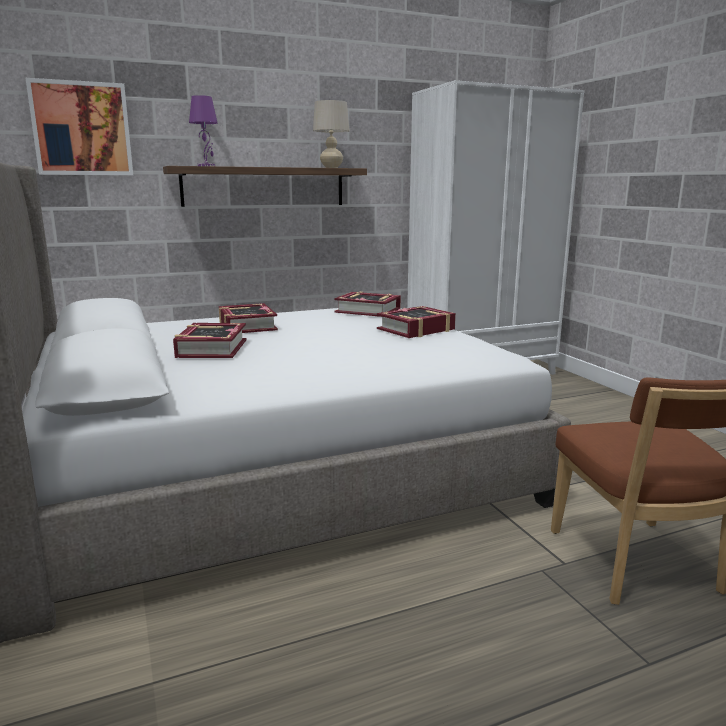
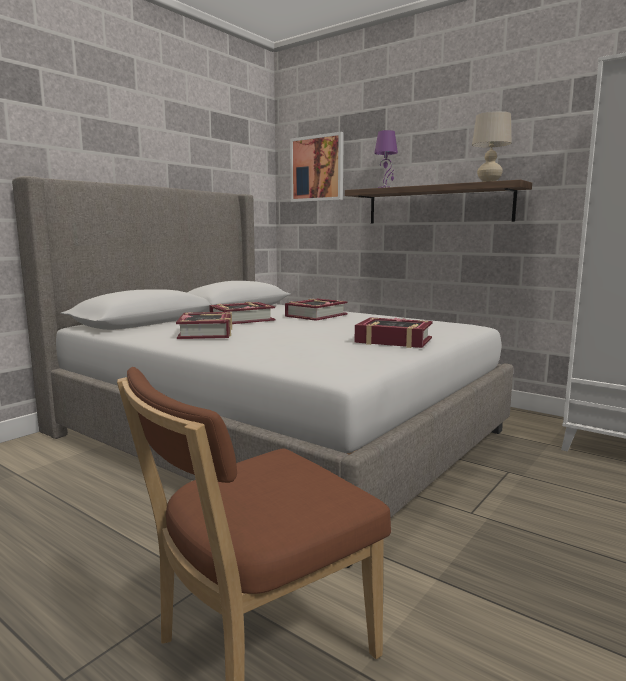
camera: 60 degrees right, 5 degrees down
book [334,292,401,317] -> book moved to [176,312,232,339]

